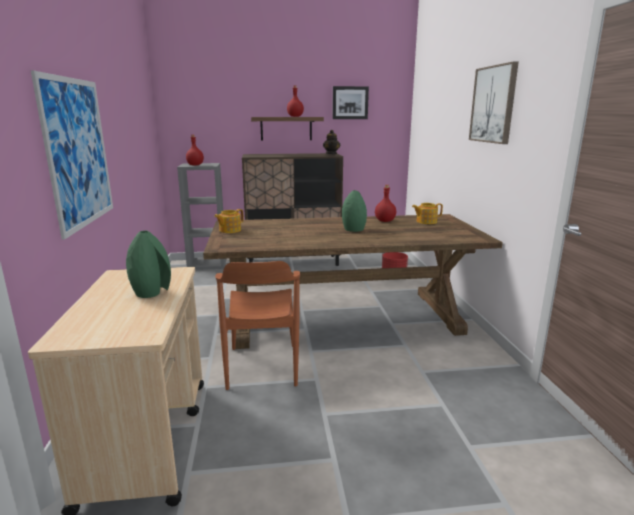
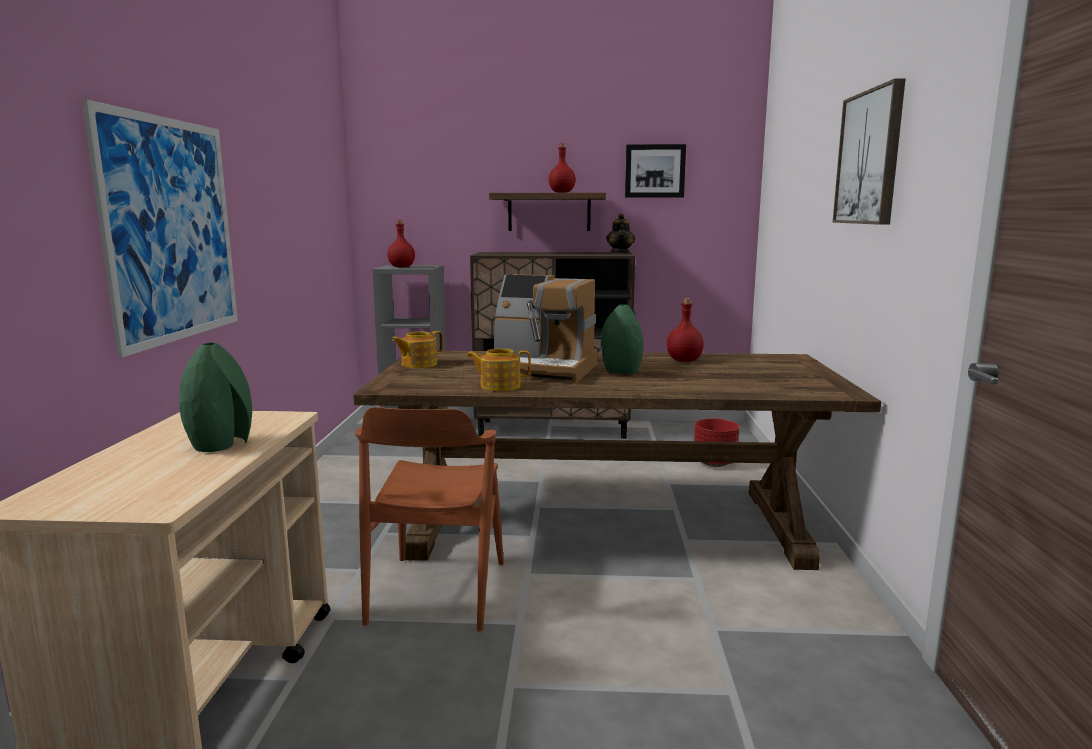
camera: 10 degrees right, 5 degrees down
teapot [412,203,443,224] -> teapot moved to [467,348,531,391]
none -> coffee machine [494,274,597,384]

